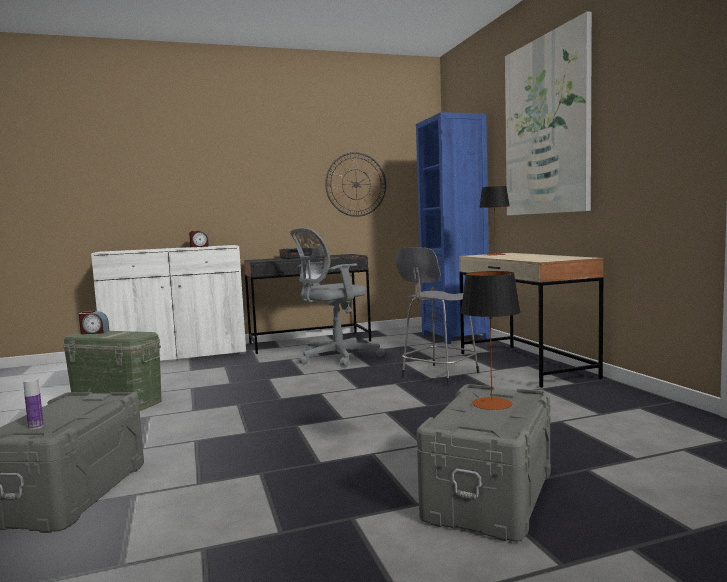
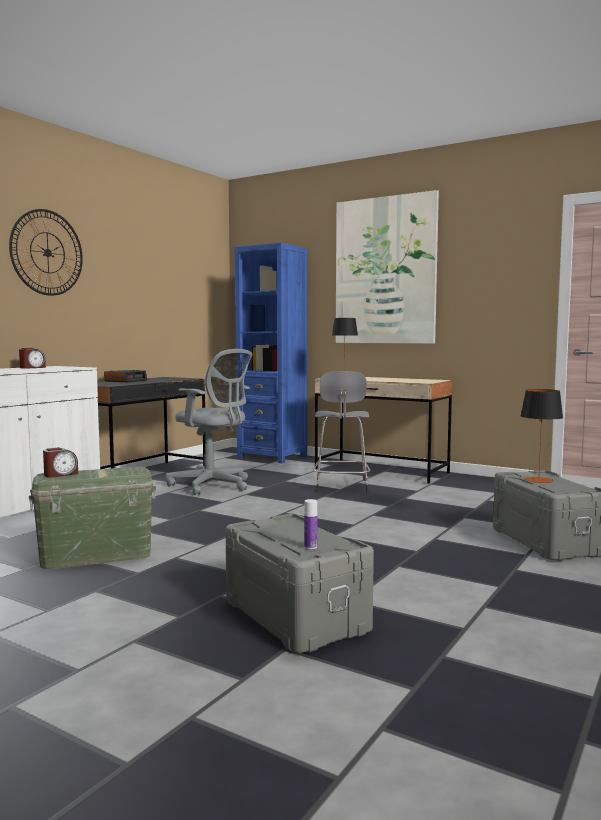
camera: 40 degrees left, 0 degrees up
grey office chair [290,228,385,367] -> grey office chair turned 75 degrees counterclockwise [166,349,252,495]
wall clock [325,152,386,217] -> wall clock moved to [9,209,83,296]

